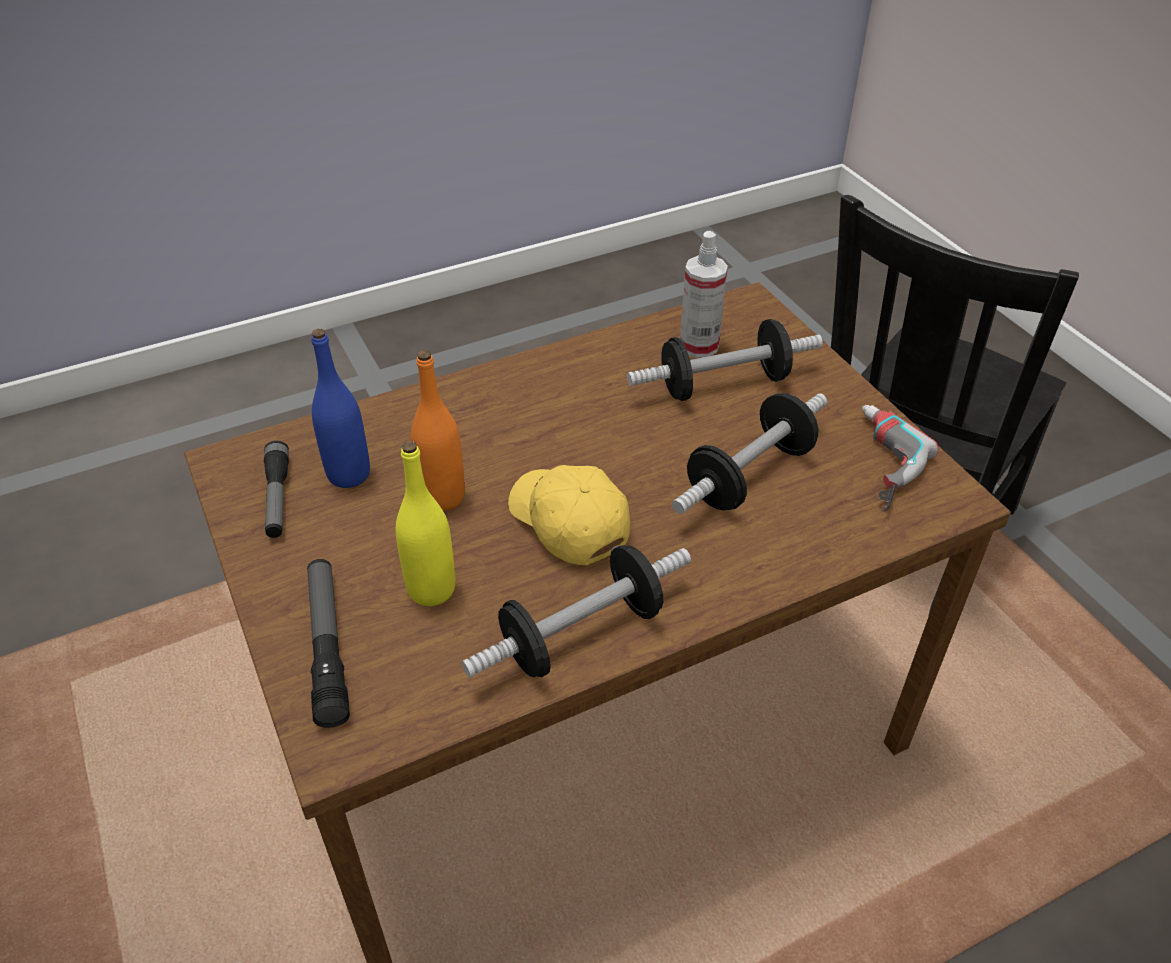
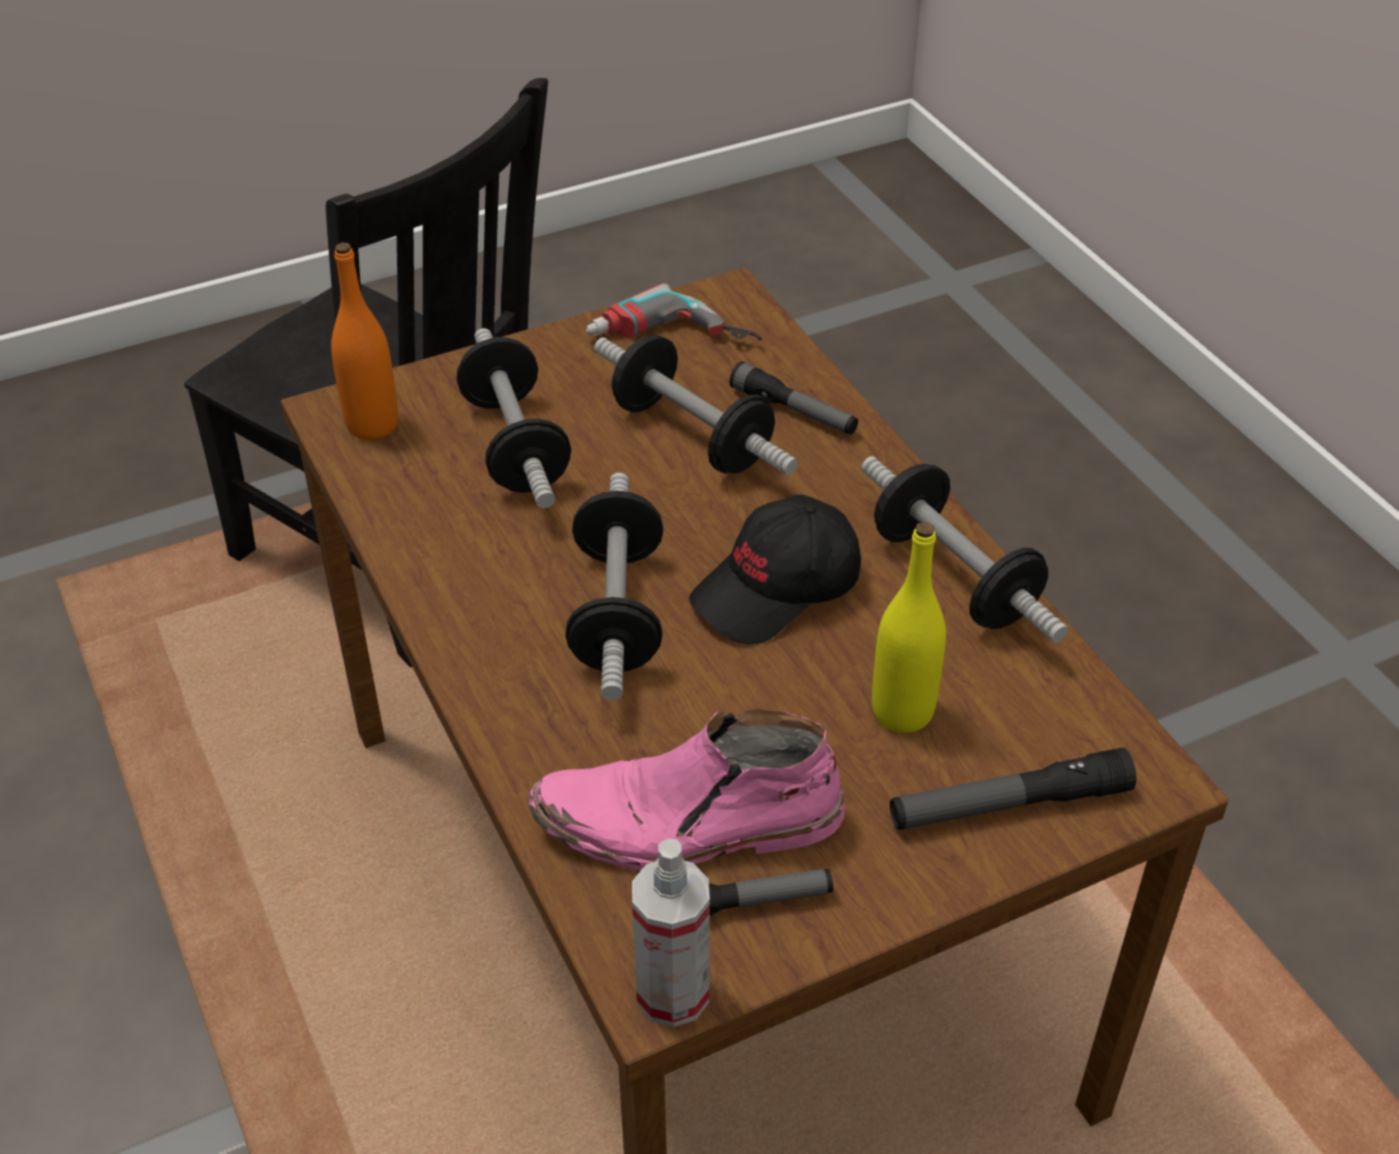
camera: 90 degrees left, 0 degrees up
blue bottle [311,329,370,488] -> pink boot [529,709,845,870]
orange bottle [411,350,465,511] -> orange bottle moved to [331,242,398,440]
yellow cap [508,465,630,566] -> black cap [689,494,861,645]
spray bottle [680,231,728,358] -> spray bottle moved to [632,839,710,1027]
none -> dumbbell [565,473,663,700]
none -> flashlight [729,361,858,435]

